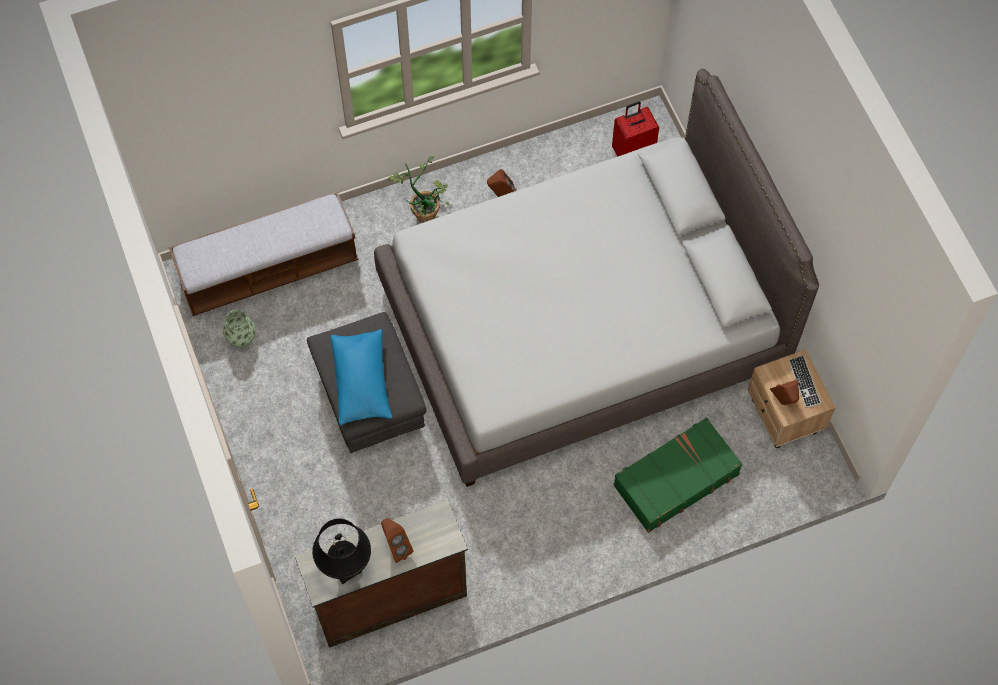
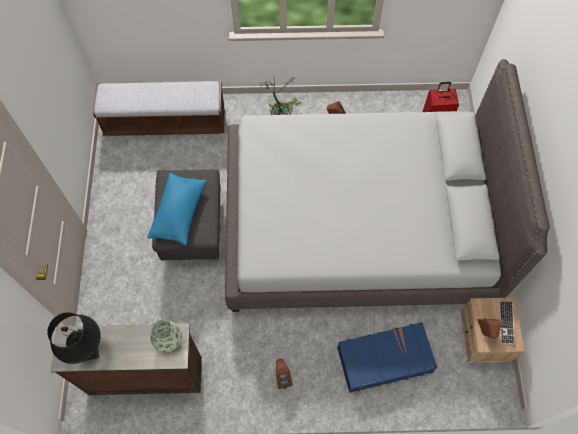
camera: 20 degrees right, 0 degrees up
vase [223,310,256,348] -> vase moved to [150,320,182,352]
brown speaker [381,518,413,563] -> brown speaker moved to [276,359,293,389]
green suitcase [613,417,743,533] -> blue suitcase [337,322,438,393]

